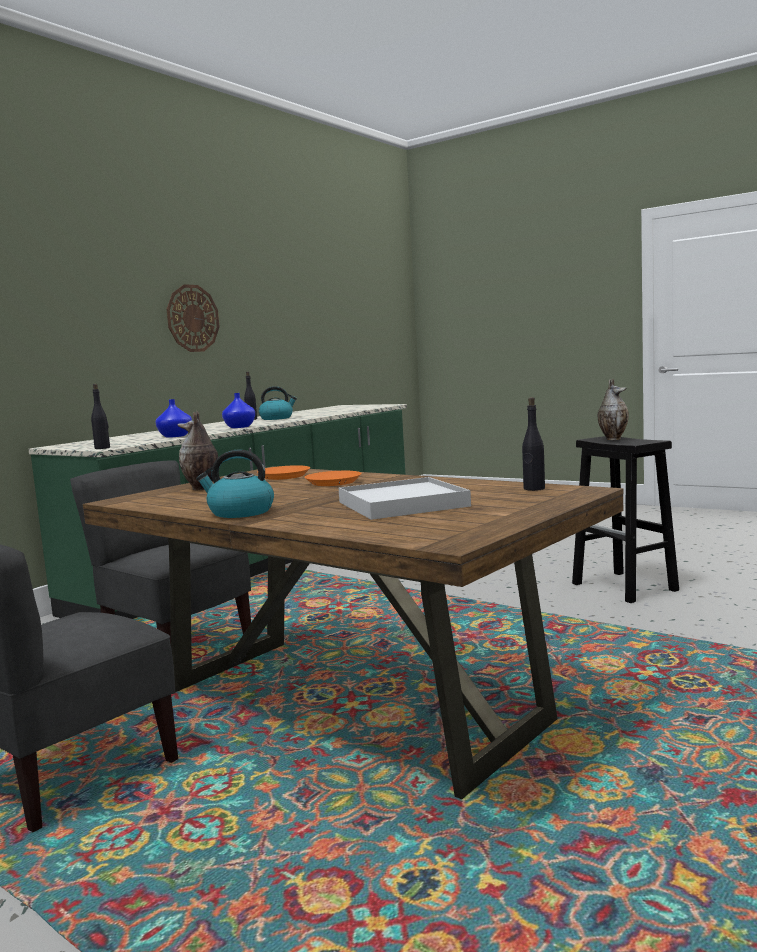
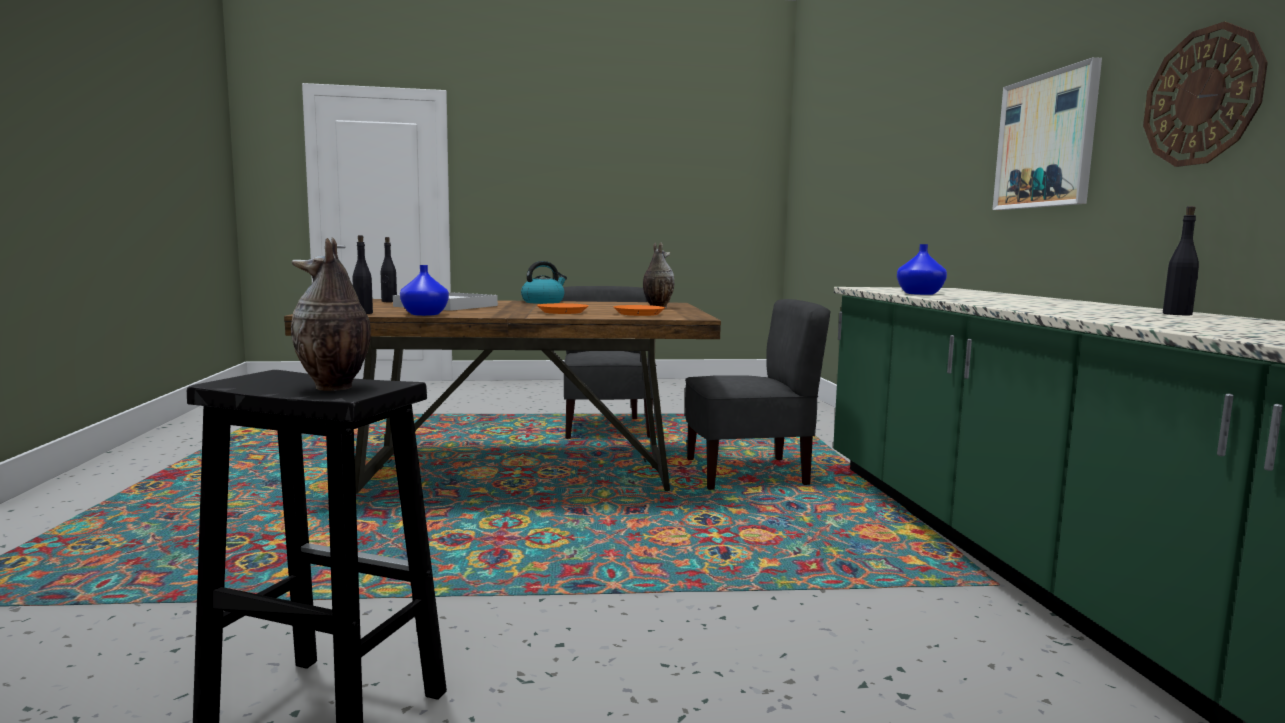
camera: 135 degrees right, 0 degrees up
black bottle [91,384,110,449] -> black bottle moved to [381,237,397,302]
blue vase [222,393,255,428] -> blue vase moved to [400,265,449,316]
kettle [259,386,297,420] -> none
none -> picture [992,57,1102,210]

